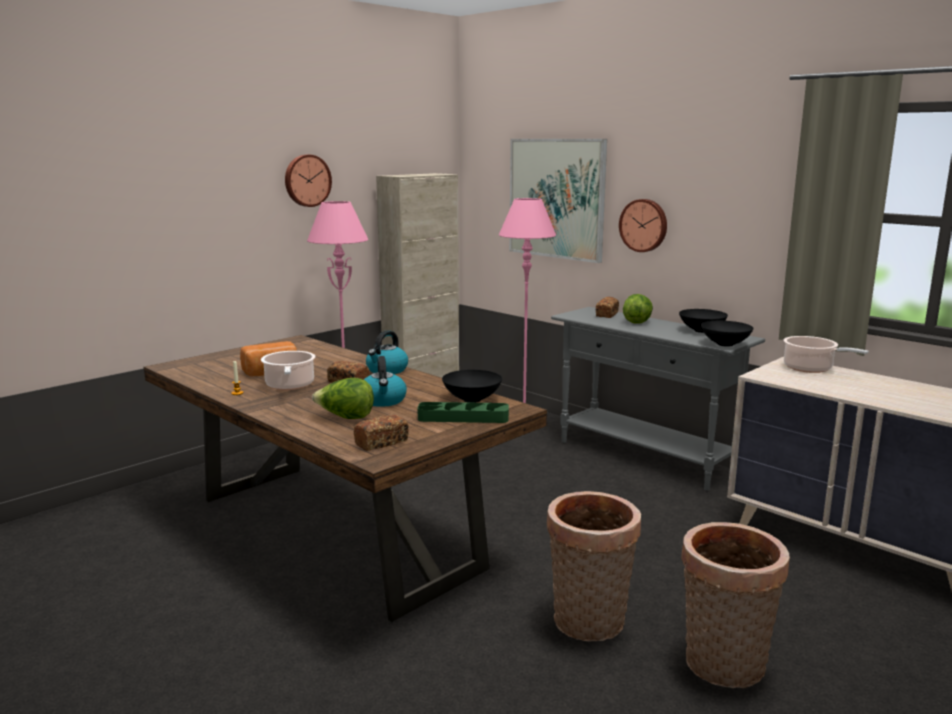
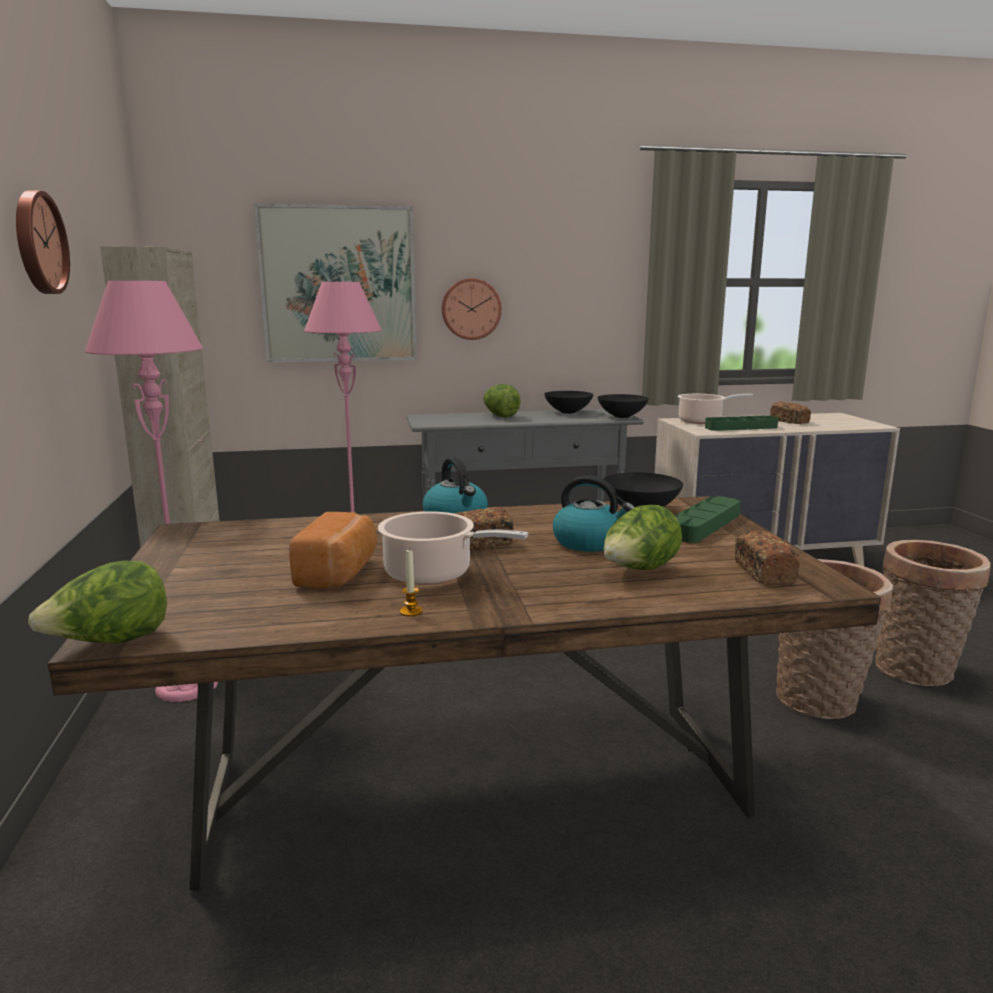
camera: 55 degrees left, 0 degrees up
bread [596,297,619,318] -> bread moved to [770,401,811,424]
none -> lettuce [28,561,167,643]
none -> green tray [705,415,778,431]

